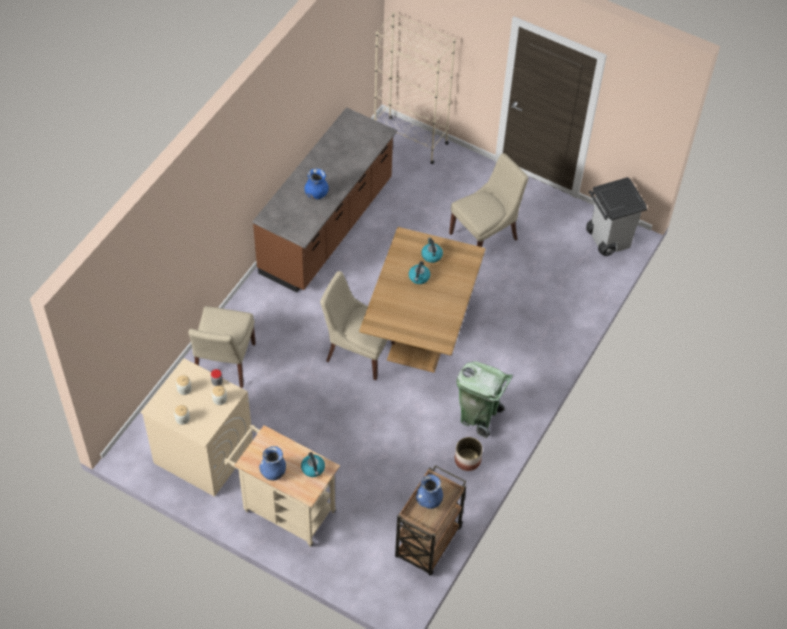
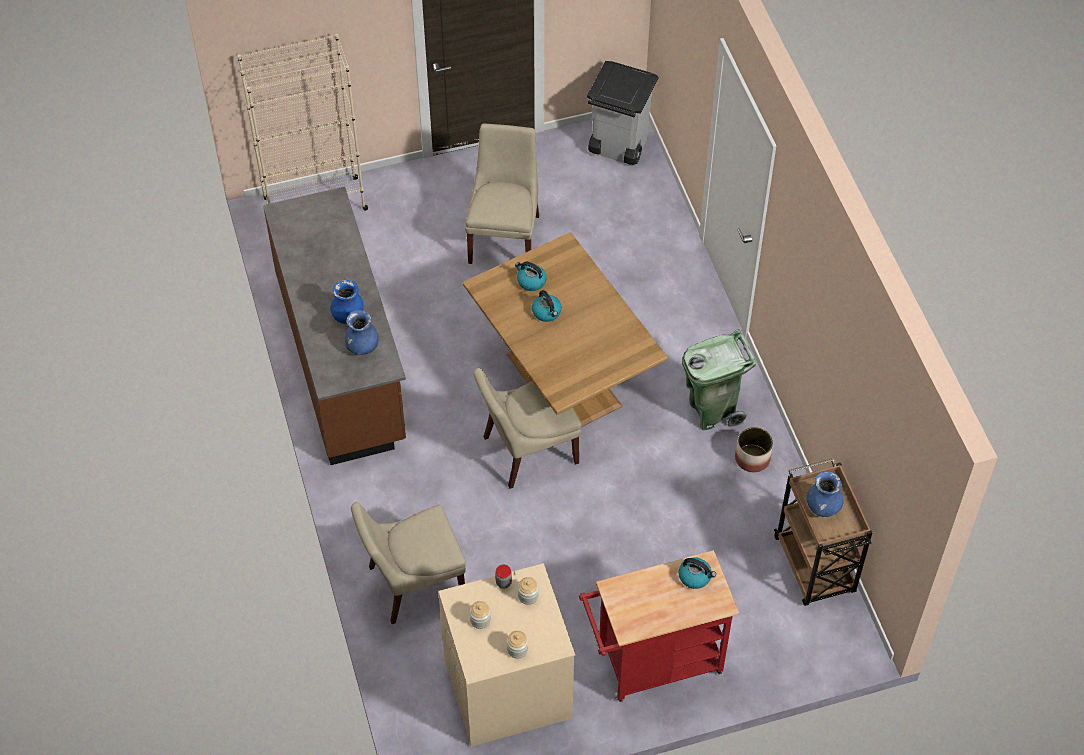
camera: 45 degrees left, 0 degrees up
beige chair [189,306,256,388] -> beige chair turned 105 degrees clockwise [351,502,466,624]
beige cart [224,425,340,547] -> red cart [579,550,739,702]
blue vase [259,446,286,481] -> blue vase moved to [345,310,379,355]

